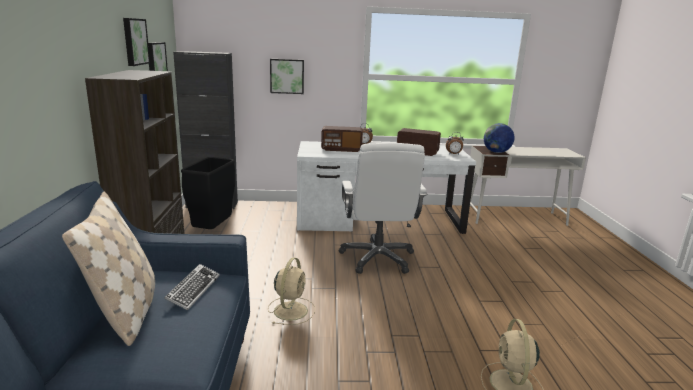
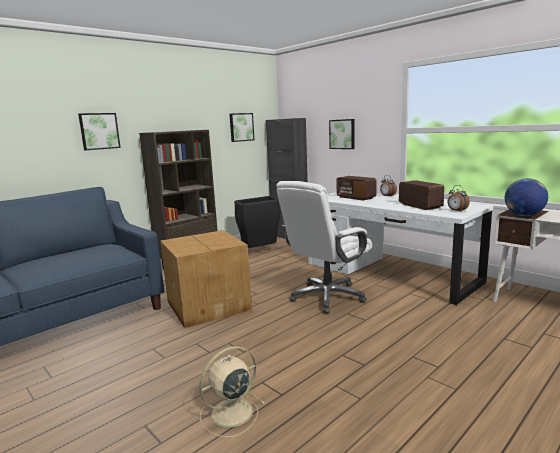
camera: 50 degrees right, 5 degrees down
beige pillow [62,192,155,346] -> none
picture [123,18,150,66] -> picture moved to [78,113,121,150]
keyboard [164,264,220,310] -> none
beige fan [268,257,315,325] -> cardboard box [160,230,252,328]

